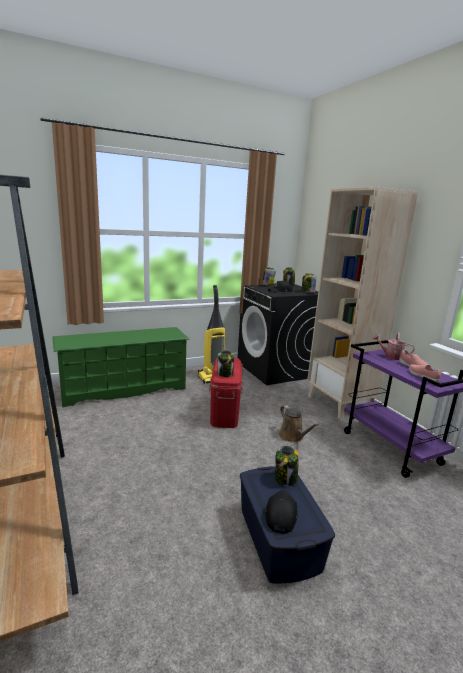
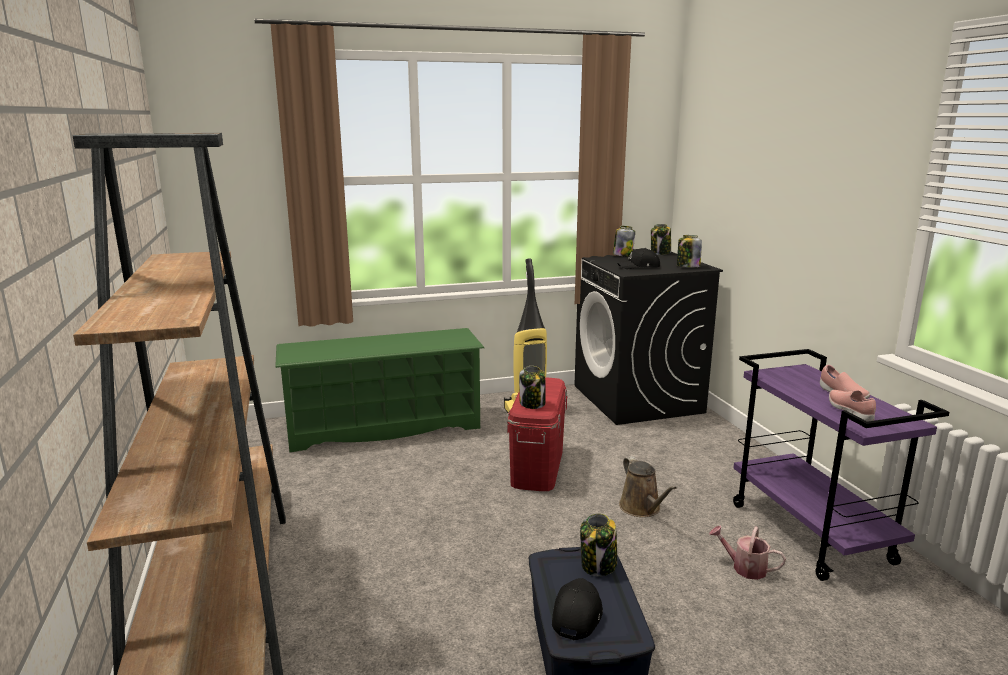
camera: 10 degrees right, 0 degrees up
beige bookcase [307,187,418,419] -> none
watering can [372,332,415,360] -> watering can moved to [709,525,786,580]

